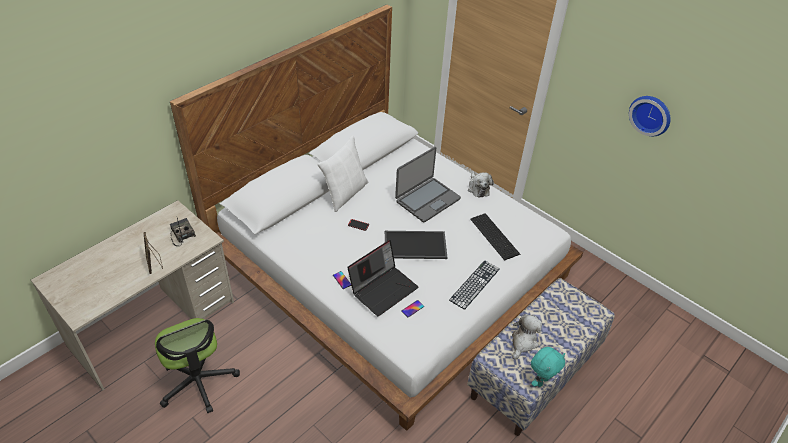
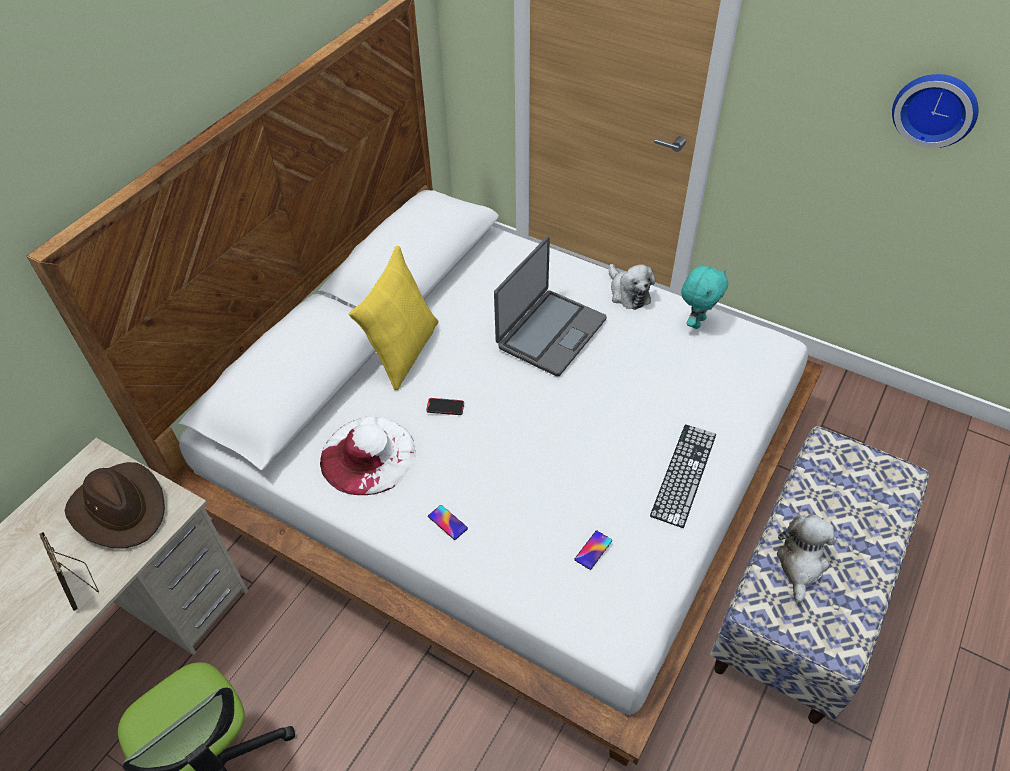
camera: 10 degrees left, 5 degrees up
radio [170,218,196,246] -> brown hat [65,462,165,549]
white pillow [317,136,369,212] -> yellow pillow [349,246,439,390]
laptop [347,240,419,316] -> none
tray [385,231,447,259] -> none
keyboard [470,213,520,261] -> none
turquoise plush toy [531,347,565,387] -> turquoise plush toy moved to [681,266,728,329]
none -> white hat [320,417,416,495]

